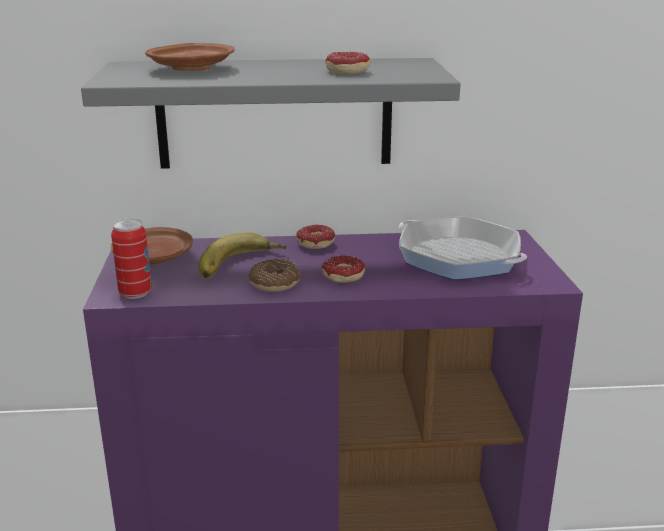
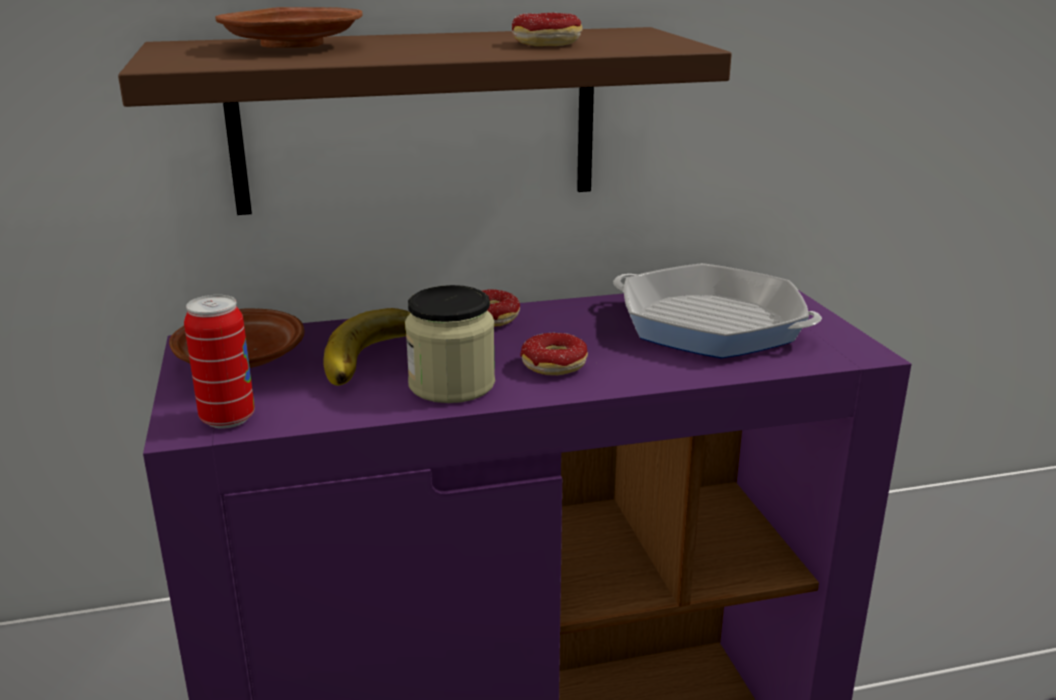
camera: 10 degrees left, 0 degrees up
grey shelf [81,58,461,169] -> brown shelf [118,27,732,215]
donut [249,259,300,292] -> jar [405,285,495,403]

